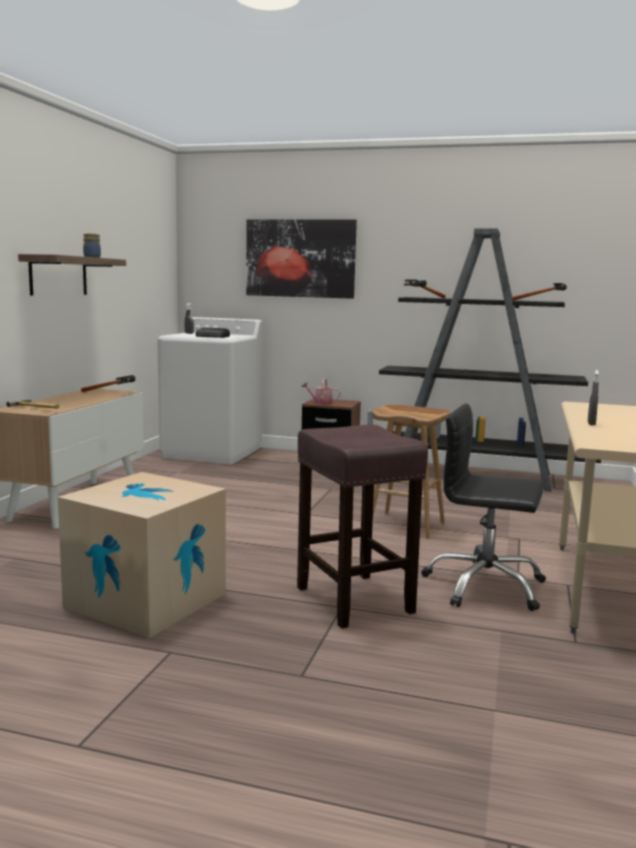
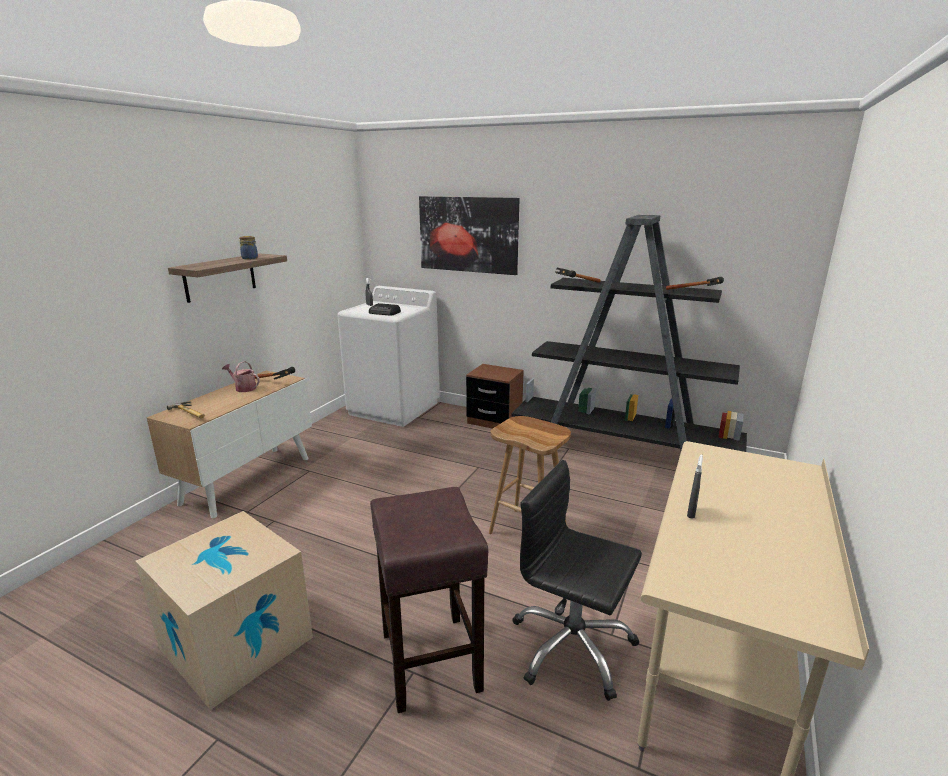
camera: 10 degrees right, 10 degrees up
watering can [302,378,341,405] -> watering can moved to [222,361,260,392]

